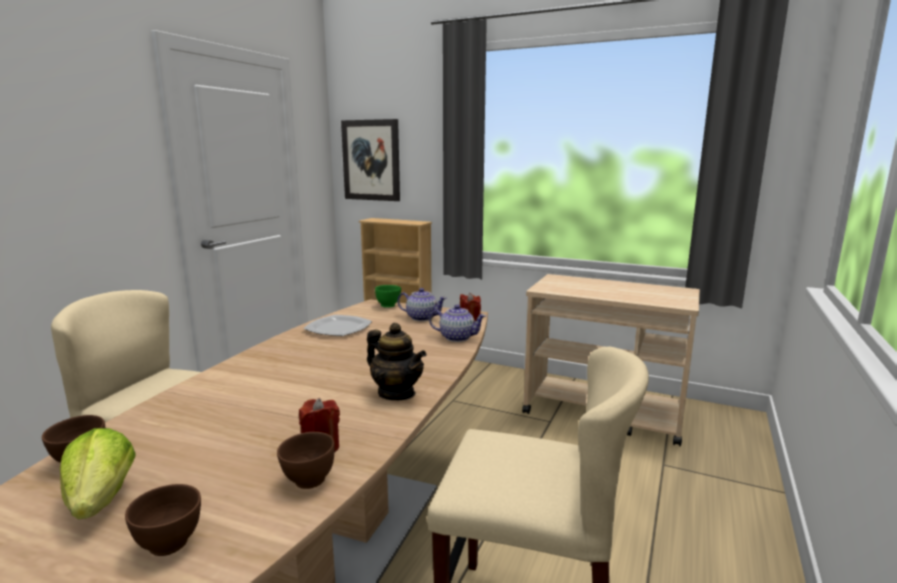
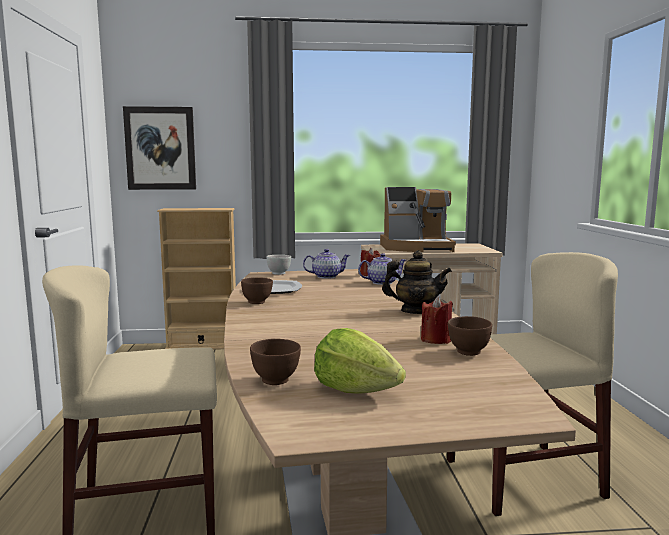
camera: 30 degrees left, 5 degrees down
brown bowl [125,484,201,556] -> brown bowl moved to [241,277,273,304]
green bowl [375,285,401,308] -> white bowl [267,255,291,275]
none -> coffee machine [380,187,456,252]

